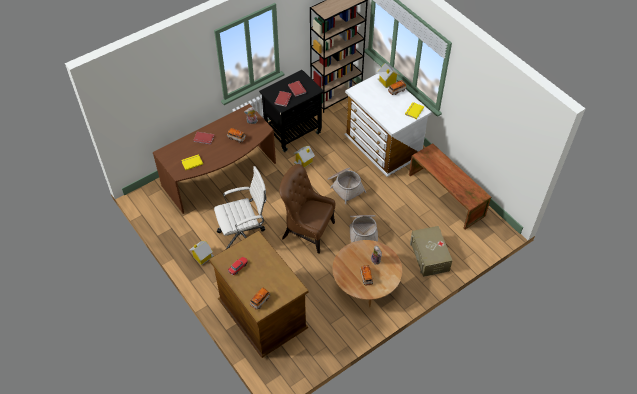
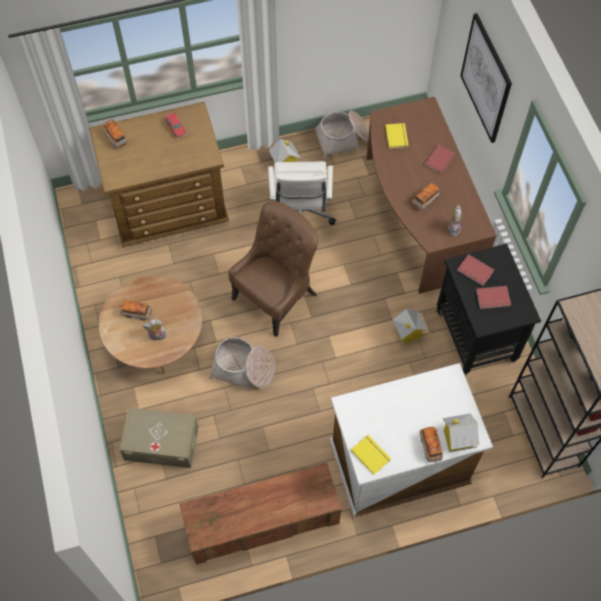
camera: 110 degrees right, 10 degrees up
basket [328,167,366,204] -> basket moved to [314,110,369,159]
none -> picture [460,13,512,143]

